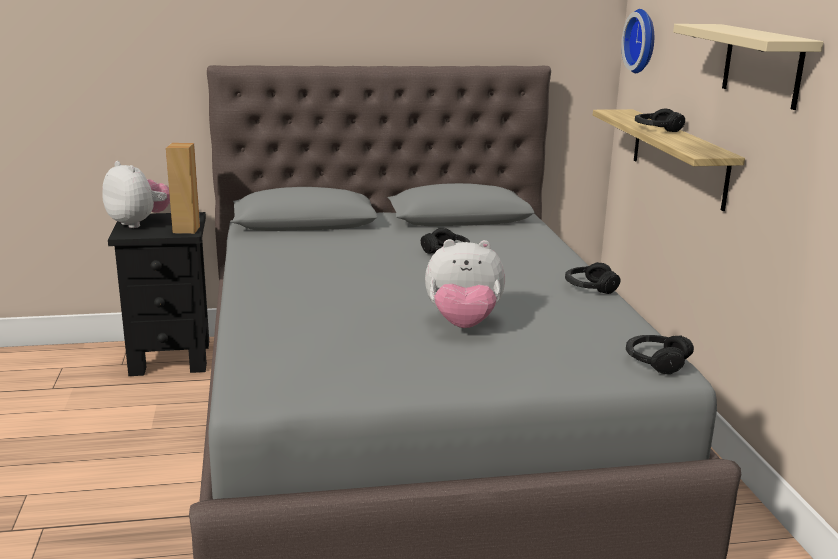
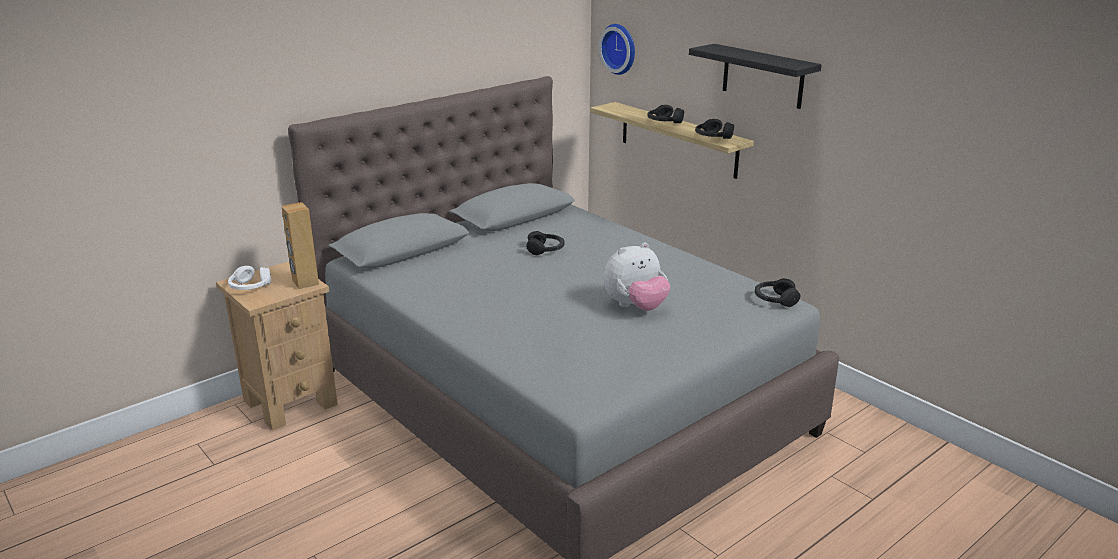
camera: 30 degrees left, 5 degrees up
plush toy [102,161,170,228] -> white headphones [228,266,271,290]
black nightstand [108,212,209,376] -> beige nightstand [216,261,338,431]
black headphones [565,262,621,294] -> black headphones moved to [695,119,734,139]
beige shelf [673,24,824,110] -> black shelf [689,44,822,109]

